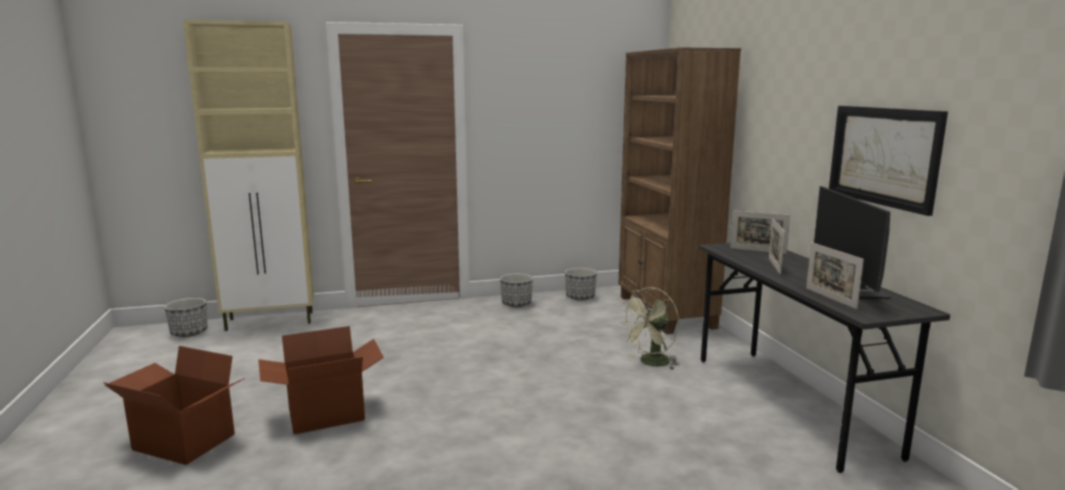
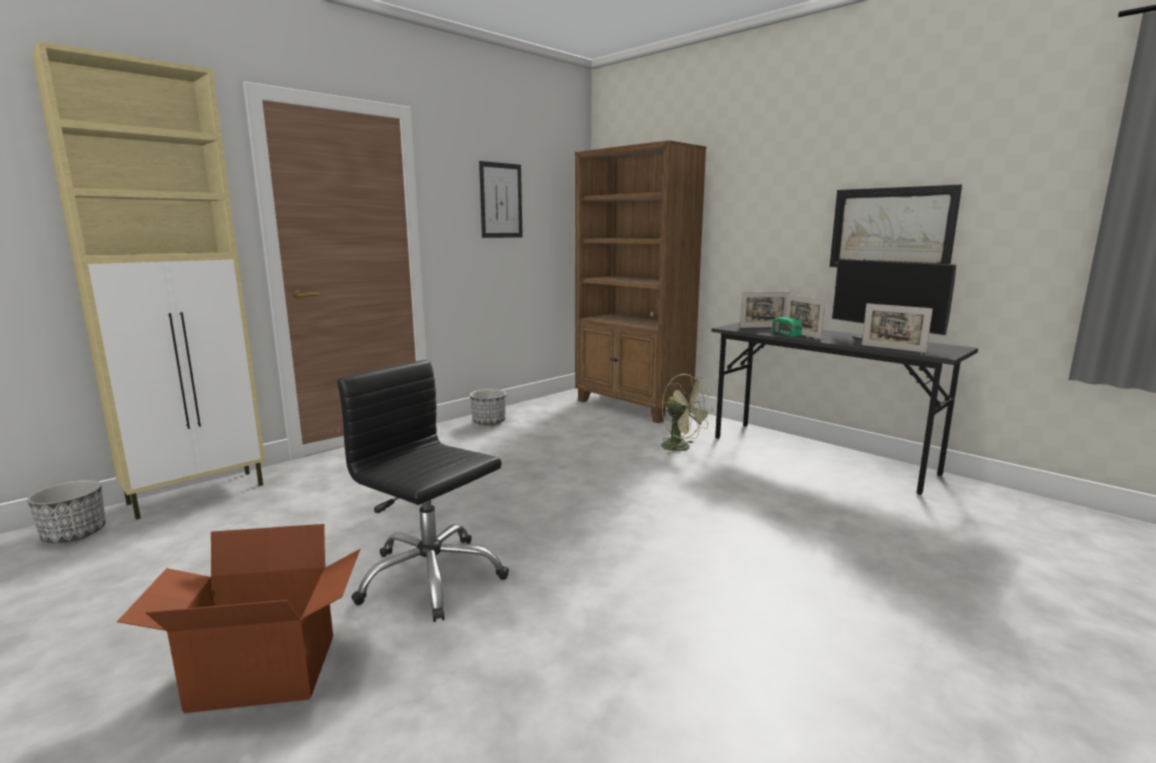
camera: 30 degrees left, 0 degrees up
cardboard box [258,326,384,434] -> black office chair [337,360,509,622]
planter [565,268,597,301] -> none
green fan [619,287,680,370] -> green fan turned 60 degrees counterclockwise [661,374,713,455]
none -> picture [479,161,523,238]
none -> radio [772,307,806,337]

